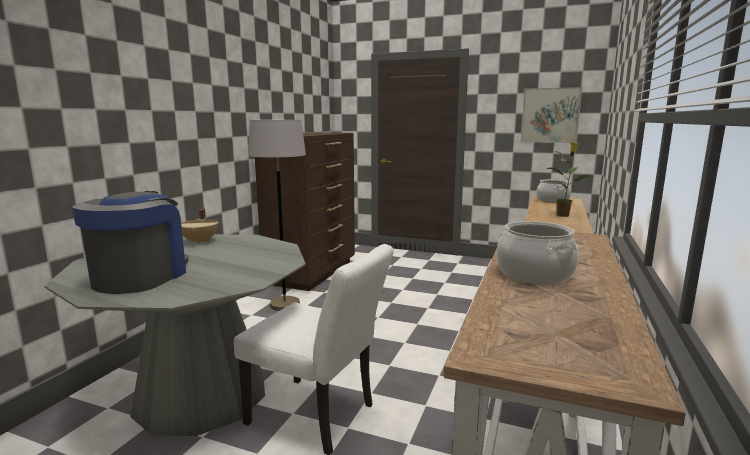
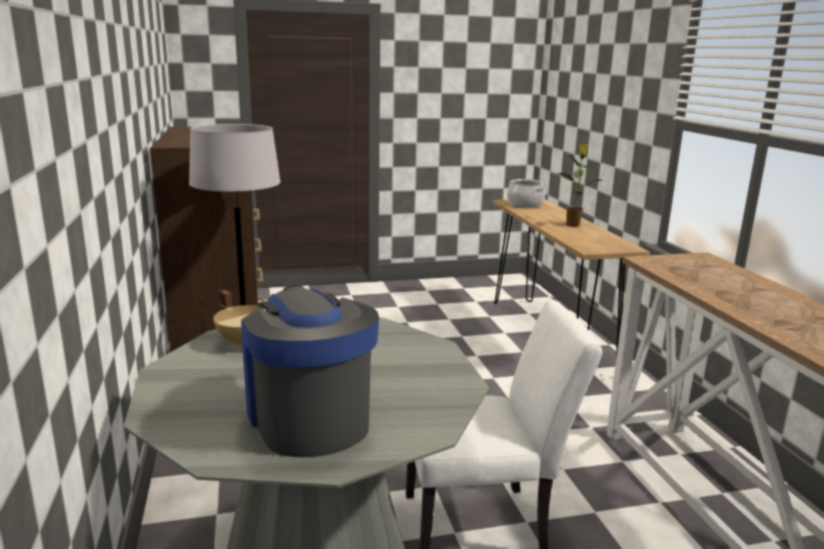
camera: 35 degrees left, 5 degrees up
cooking pot [497,221,579,284] -> none
picture [520,87,582,143] -> none

